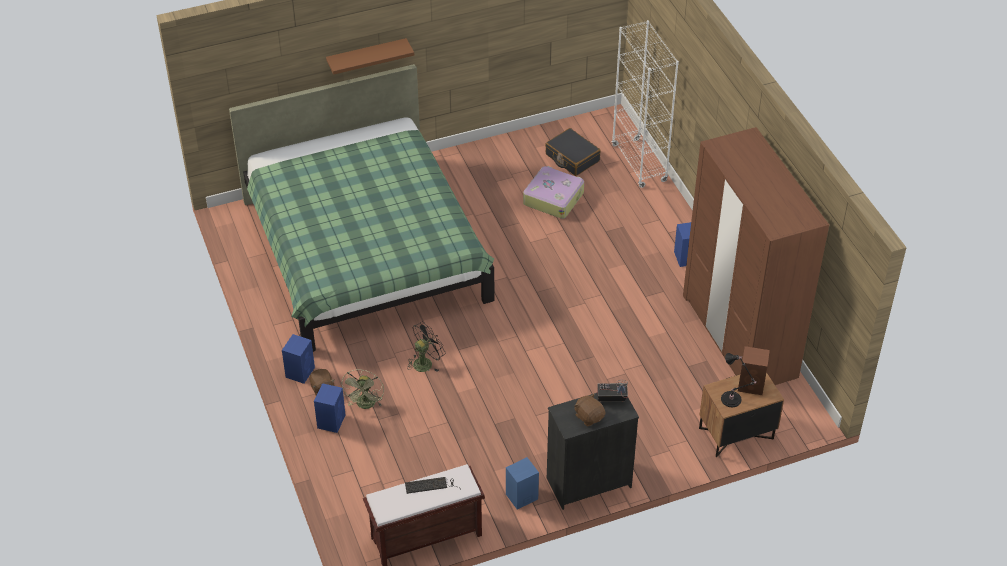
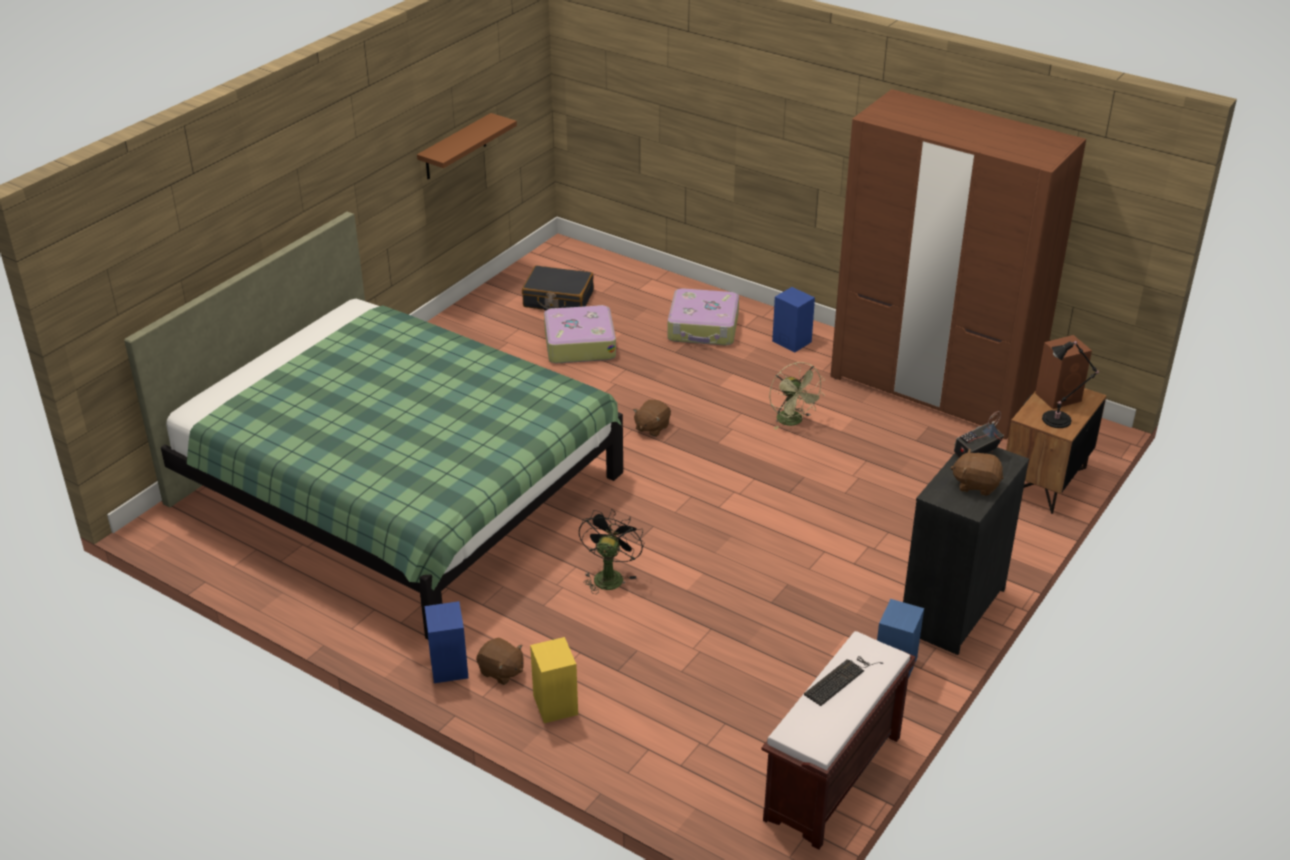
camera: 35 degrees left, 10 degrees down
blue speaker [314,383,345,433] -> yellow speaker [530,637,578,723]
brown shelf [326,38,414,75] -> brown shelf moved to [417,113,517,179]
green fan [341,369,384,409] -> green fan moved to [769,362,825,429]
white bookcase [611,20,679,188] -> none
none -> brown plush toy [633,400,671,437]
none -> suitcase [667,288,739,345]

